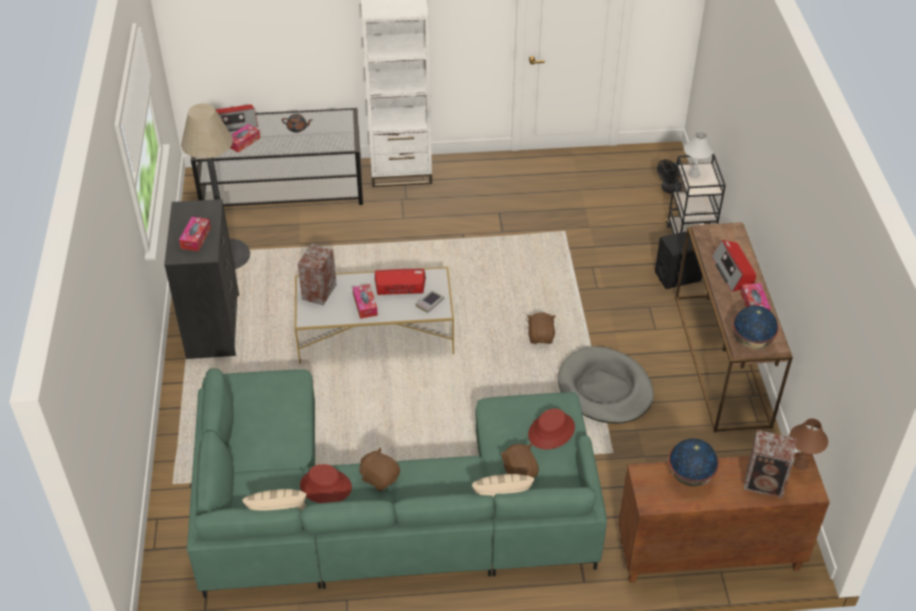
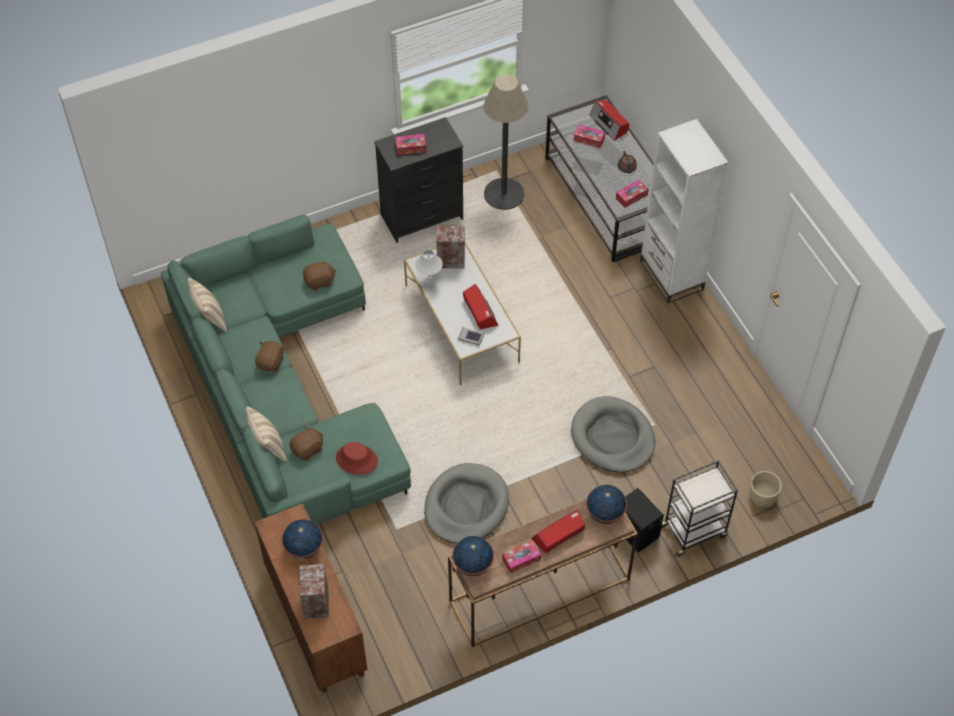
camera: 70 degrees right, 10 degrees up
red hat [300,464,352,503] -> none
tissue box [353,284,378,319] -> tissue box moved to [616,180,649,208]
brown plush toy [527,313,556,344] -> brown plush toy moved to [303,259,336,291]
black fan [657,159,682,194] -> beige planter [749,471,782,507]
white table lamp [684,132,714,178] -> white table lamp moved to [415,250,443,286]
brown table lamp [789,418,828,470] -> none
none -> grey dog bed [571,396,655,473]
none -> globe [586,485,627,524]

